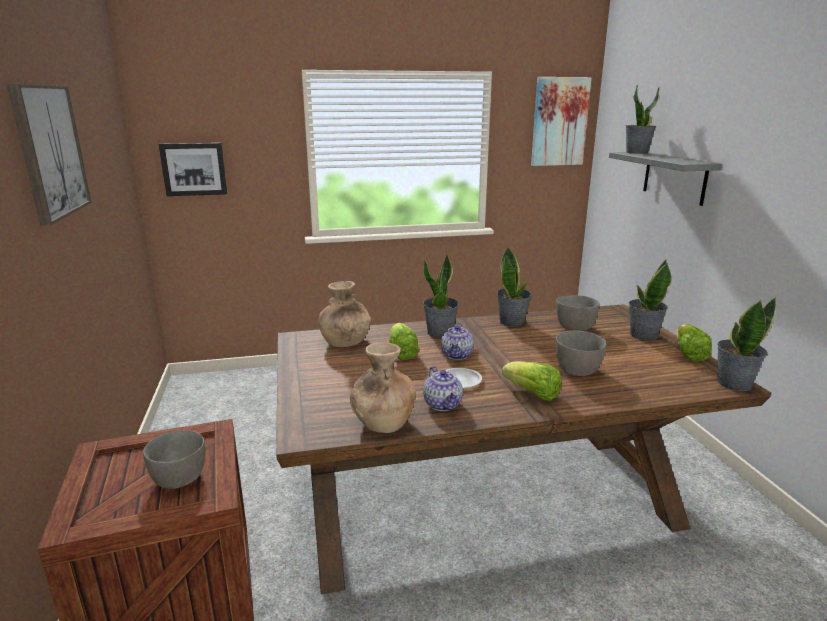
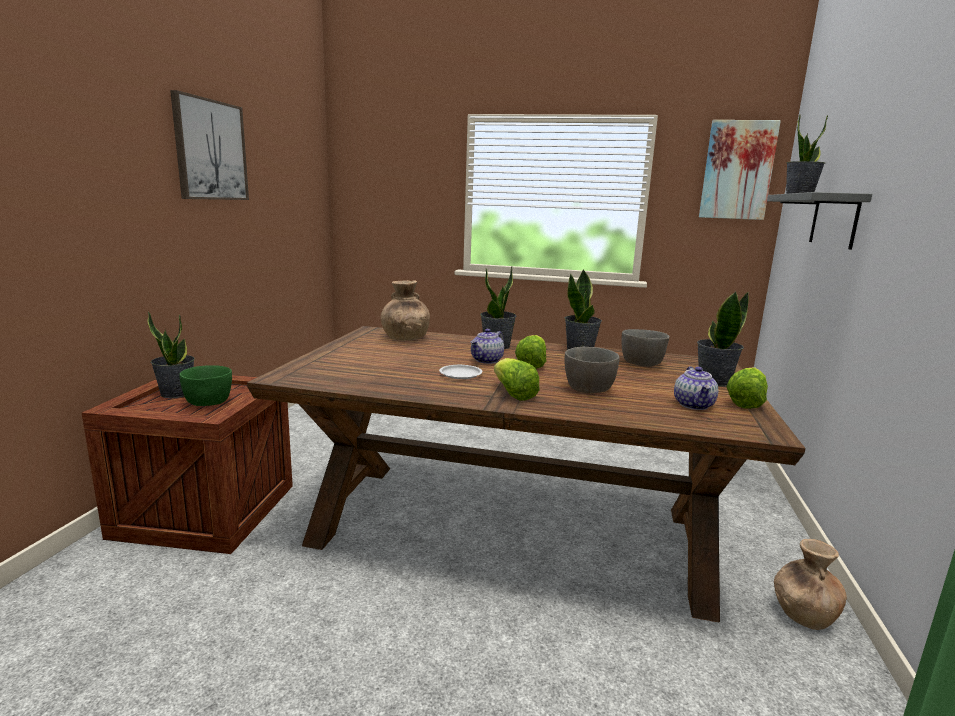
camera: 25 degrees right, 5 degrees down
grey bowl [143,430,206,489] -> green bowl [179,365,232,406]
picture [159,143,228,196] -> none
brown vase [350,342,416,433] -> brown vase moved to [774,539,847,630]
lettuce [389,323,419,360] -> lettuce moved to [515,335,546,369]
teapot [423,366,463,411] -> teapot moved to [674,366,718,410]
potted plant [717,297,776,391] -> potted plant moved to [148,312,195,398]

